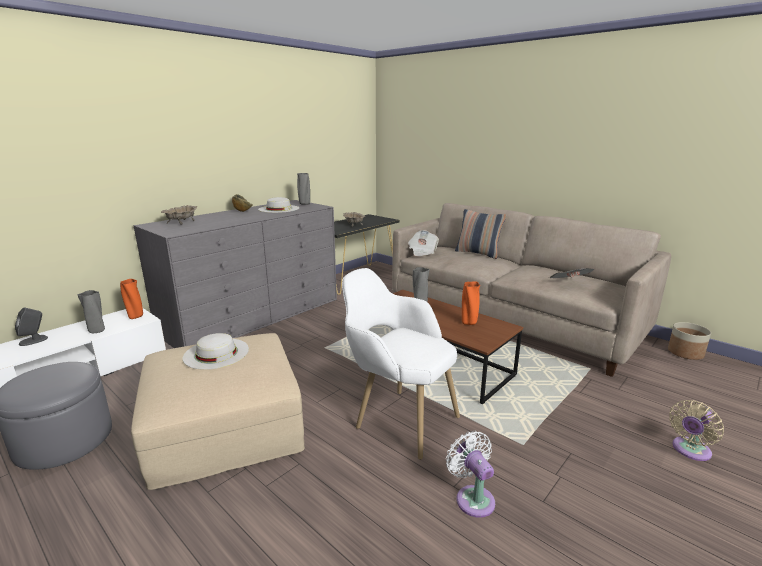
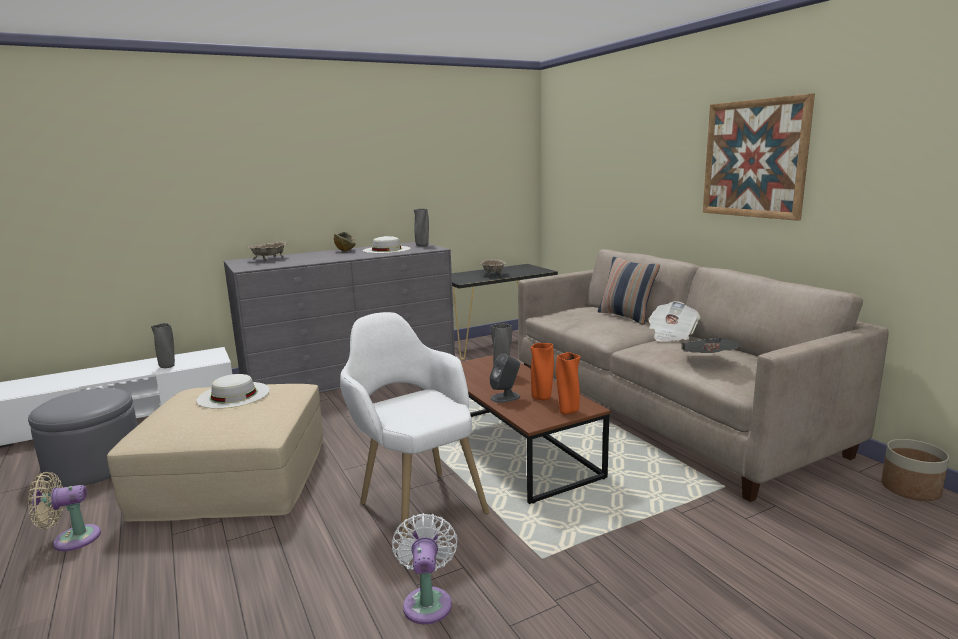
camera: 20 degrees right, 5 degrees down
grey speaker [15,307,48,346] -> grey speaker moved to [490,354,520,403]
orange vase [120,279,143,319] -> orange vase moved to [556,352,581,414]
newspaper [408,230,439,256] -> newspaper moved to [648,301,700,342]
beige fan [669,400,724,461] -> beige fan moved to [28,472,101,551]
none -> picture [703,93,815,221]

